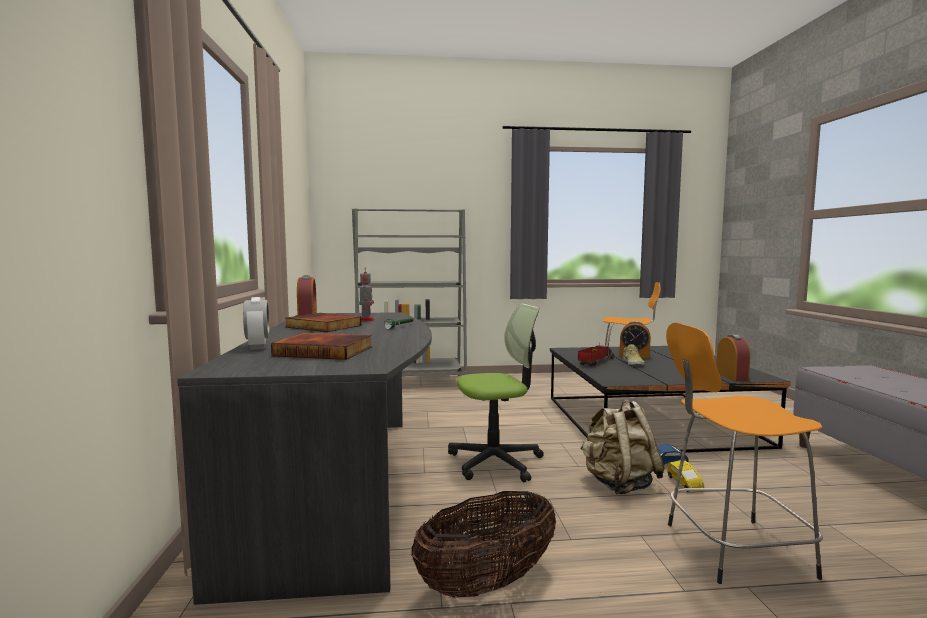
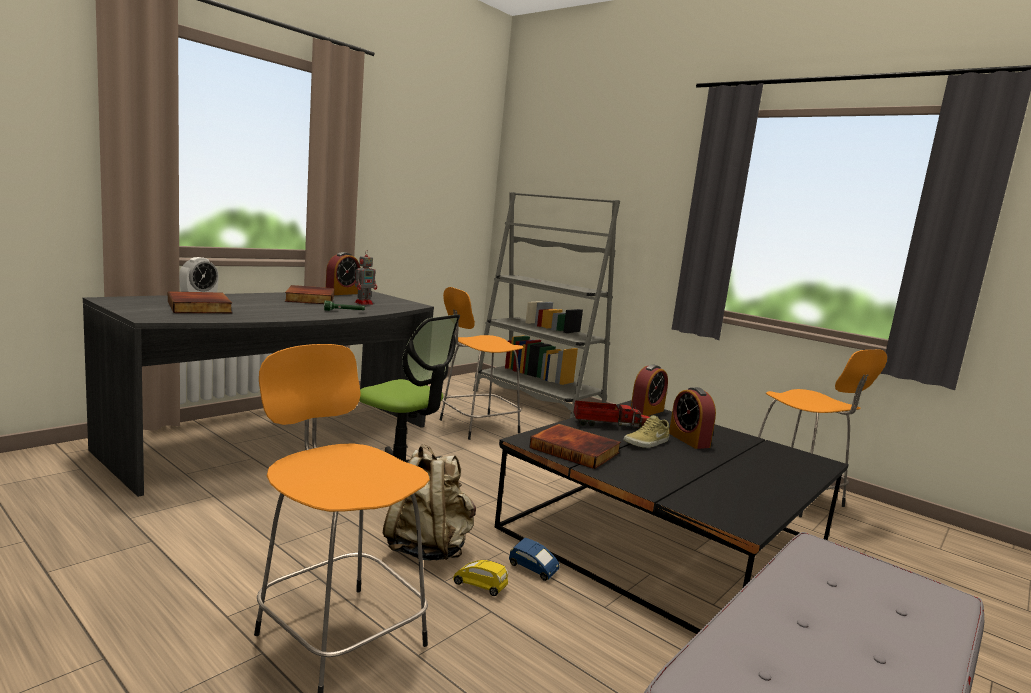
camera: 45 degrees right, 5 degrees up
basket [411,491,556,597] -> none
yellow toy car [667,460,704,492] -> yellow toy car turned 75 degrees clockwise [453,560,508,596]
alarm clock [716,335,750,381] -> alarm clock moved to [631,364,668,416]
none -> orange stool [440,287,524,440]
none -> book [529,424,621,469]

